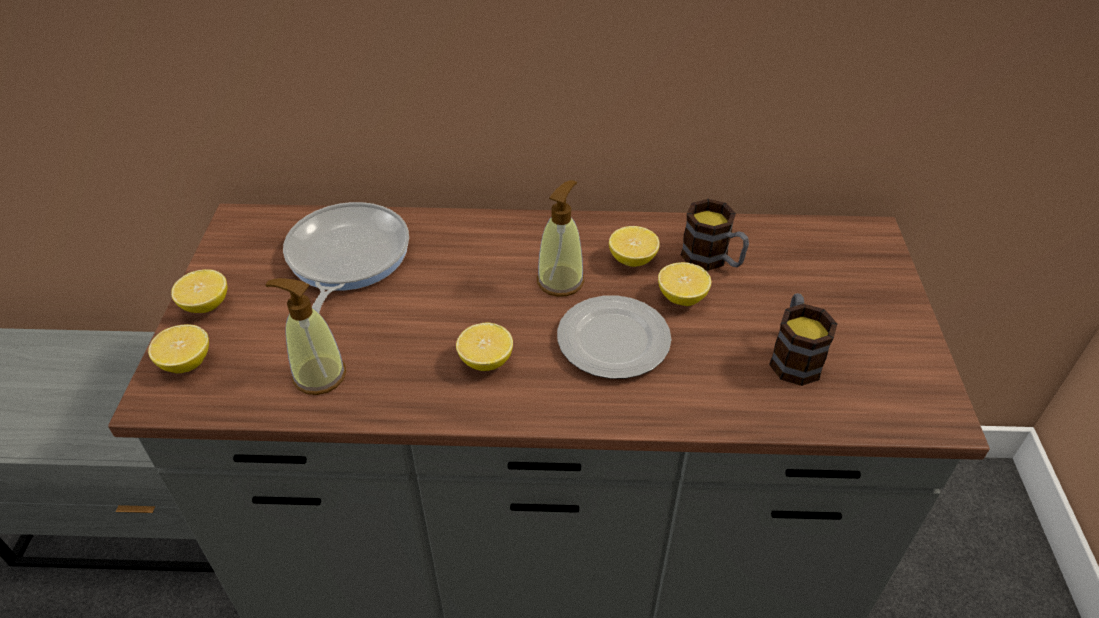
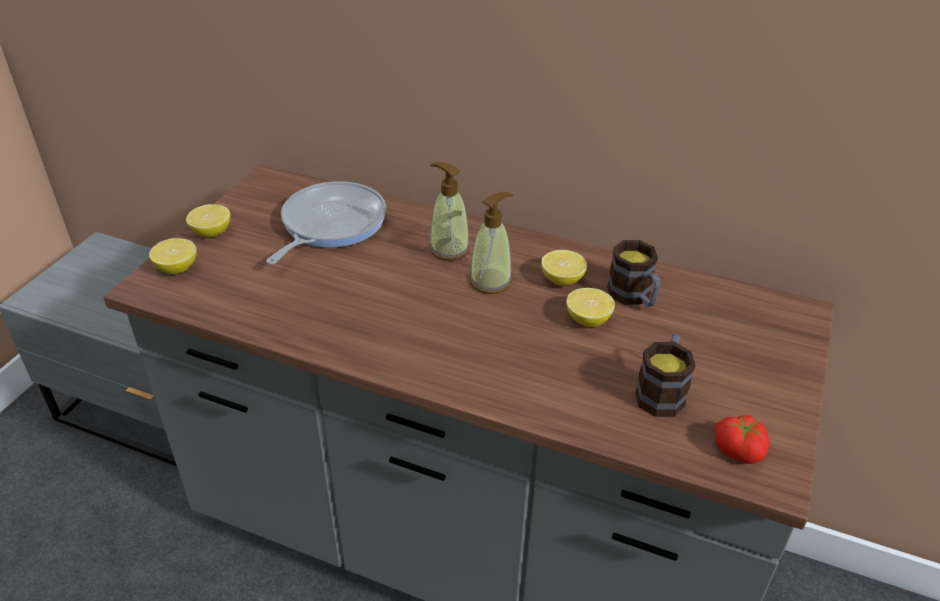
camera: 20 degrees right, 5 degrees down
soap dispenser [265,278,346,395] -> soap dispenser moved to [429,162,470,261]
lemon [456,322,513,371] -> none
plate [557,295,671,379] -> none
none -> tomato [714,415,770,464]

